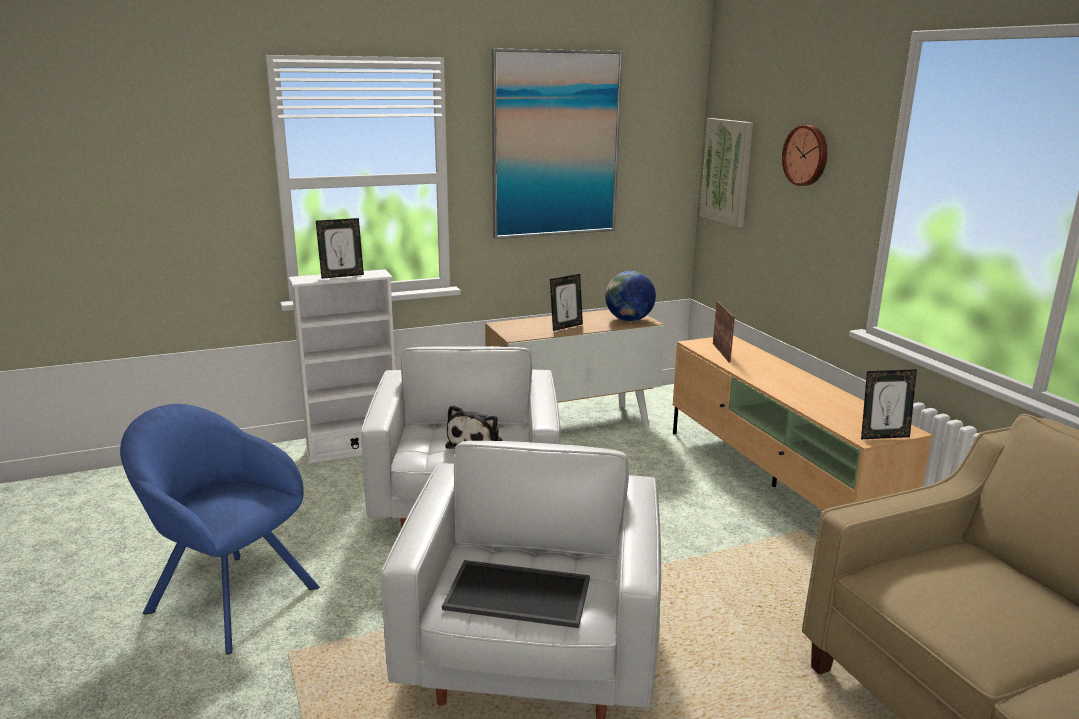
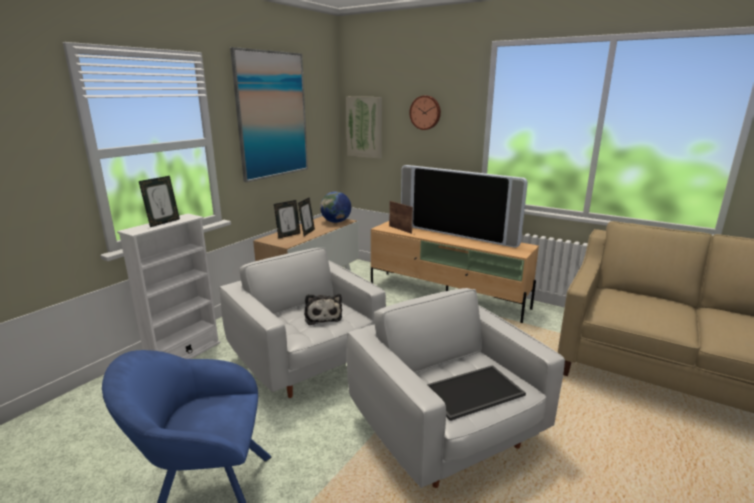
camera: 35 degrees left, 0 degrees up
picture frame [861,369,917,439] -> picture frame moved to [274,200,300,238]
none -> television [401,165,528,248]

